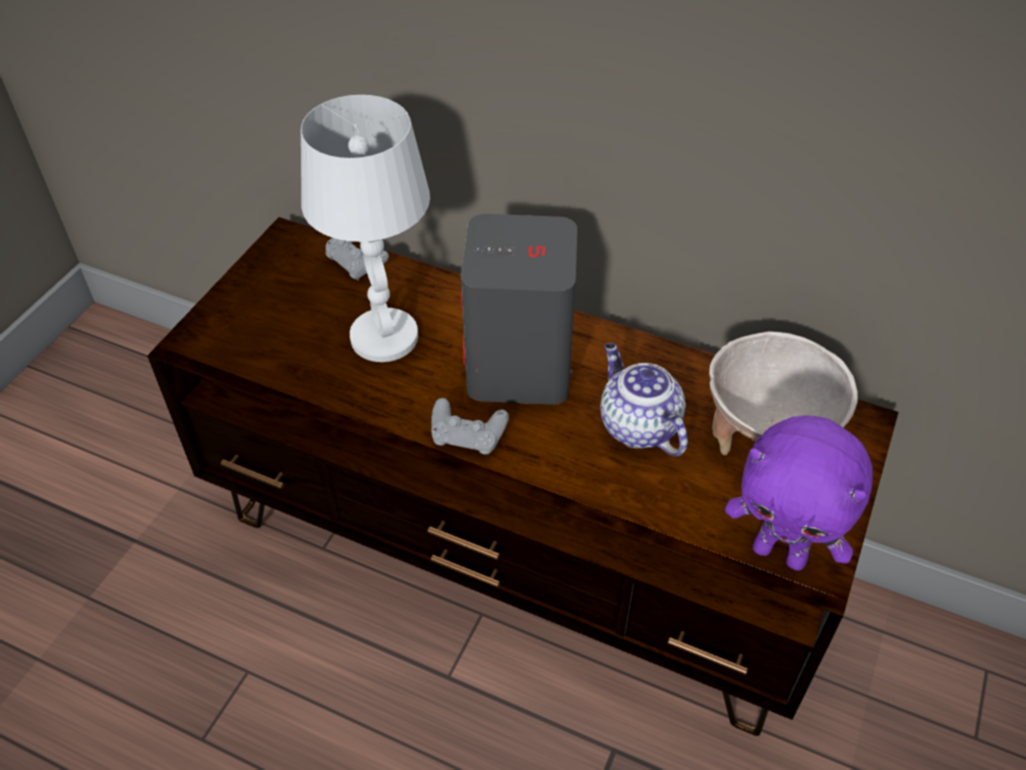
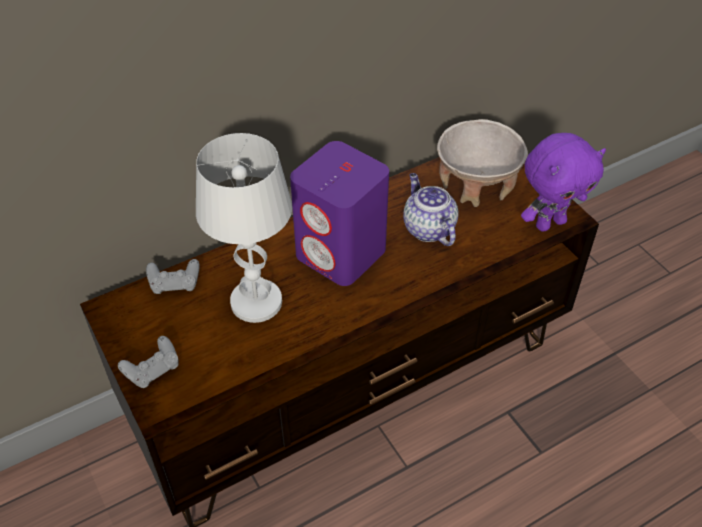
camera: 55 degrees left, 0 degrees up
grey game controller [431,398,509,455] -> grey game controller moved to [118,336,179,388]
grey speaker [461,214,577,405] -> purple speaker [290,141,389,286]
teapot [600,343,688,456] -> teapot turned 60 degrees clockwise [403,173,458,246]

